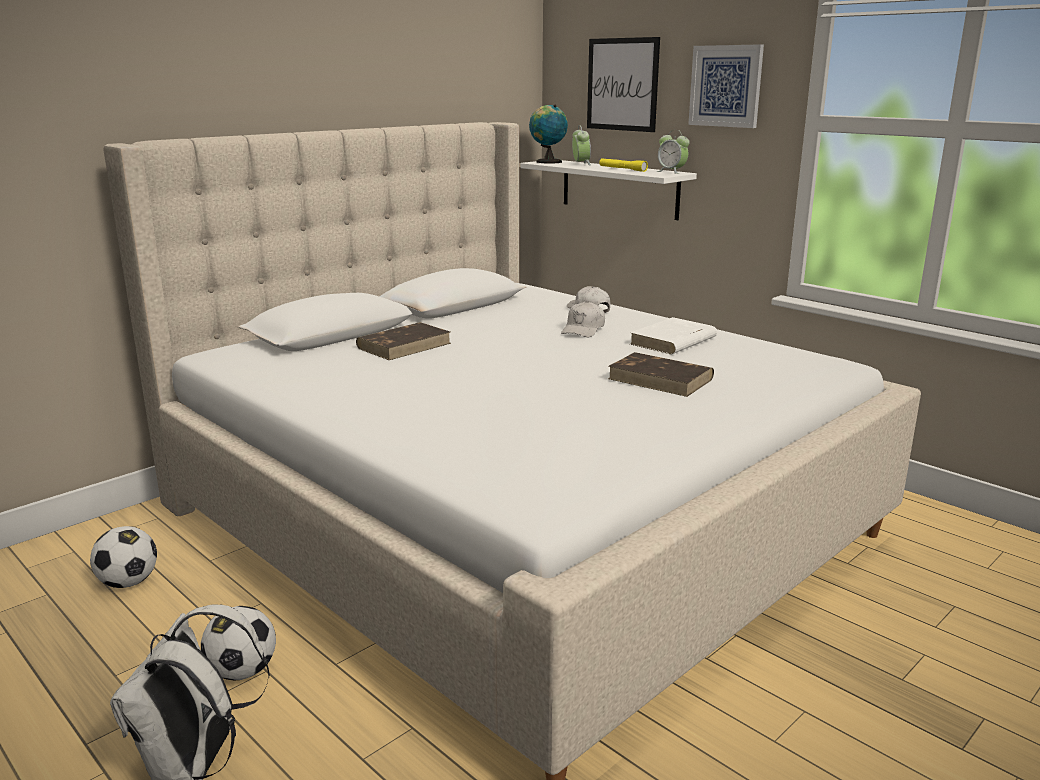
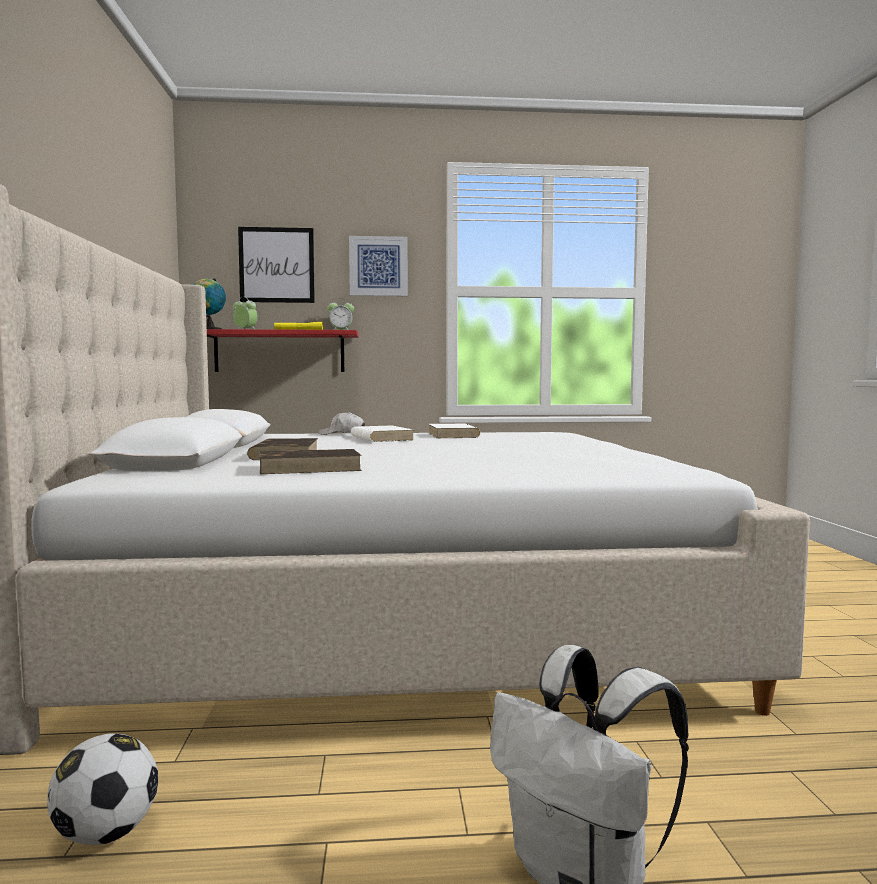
camera: 50 degrees left, 15 degrees down
football [201,606,276,680] -> none
white shelf [520,160,697,220] -> red shelf [207,329,359,372]
white cap [561,301,605,337] -> white book [351,425,413,442]
brown book [608,352,714,397] -> brown book moved to [259,449,362,474]

